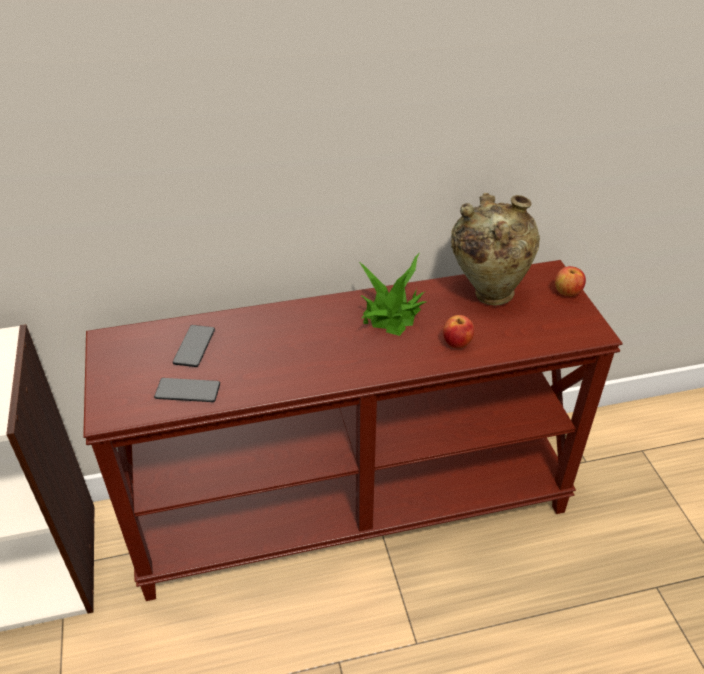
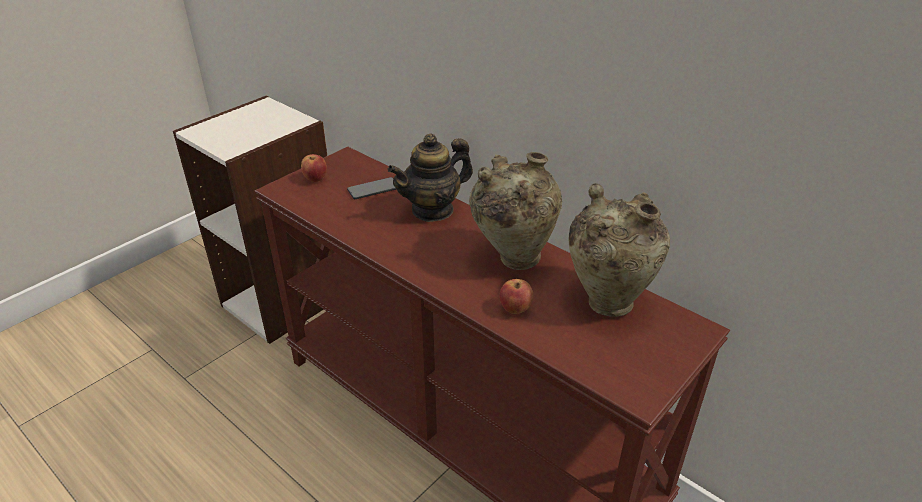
camera: 55 degrees right, 5 degrees down
phone [154,378,220,402] -> none
potted plant [359,254,426,336] -> beige vase [469,152,562,270]
apple [555,266,586,296] -> apple moved to [301,154,327,182]
none -> teapot [388,133,473,222]

